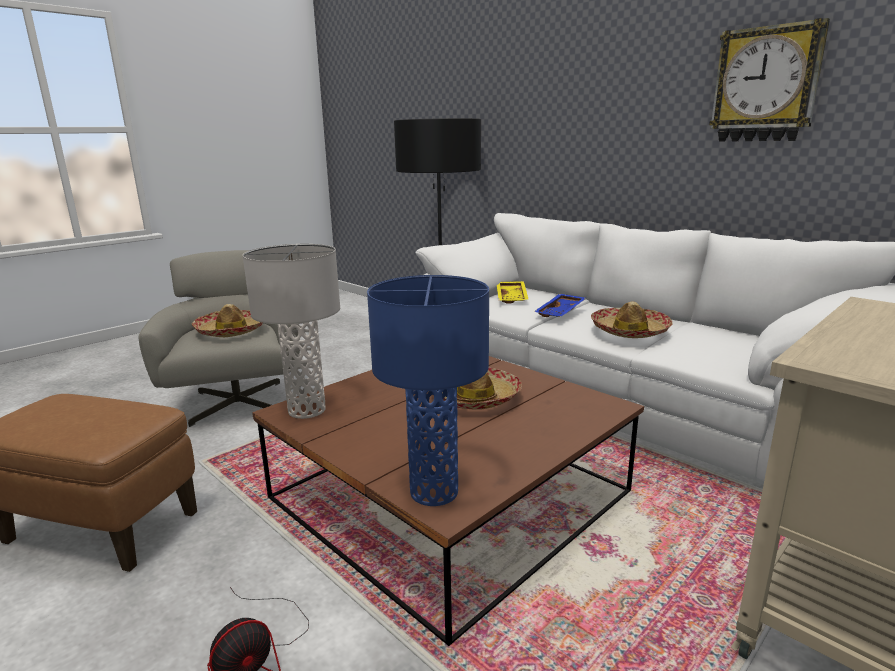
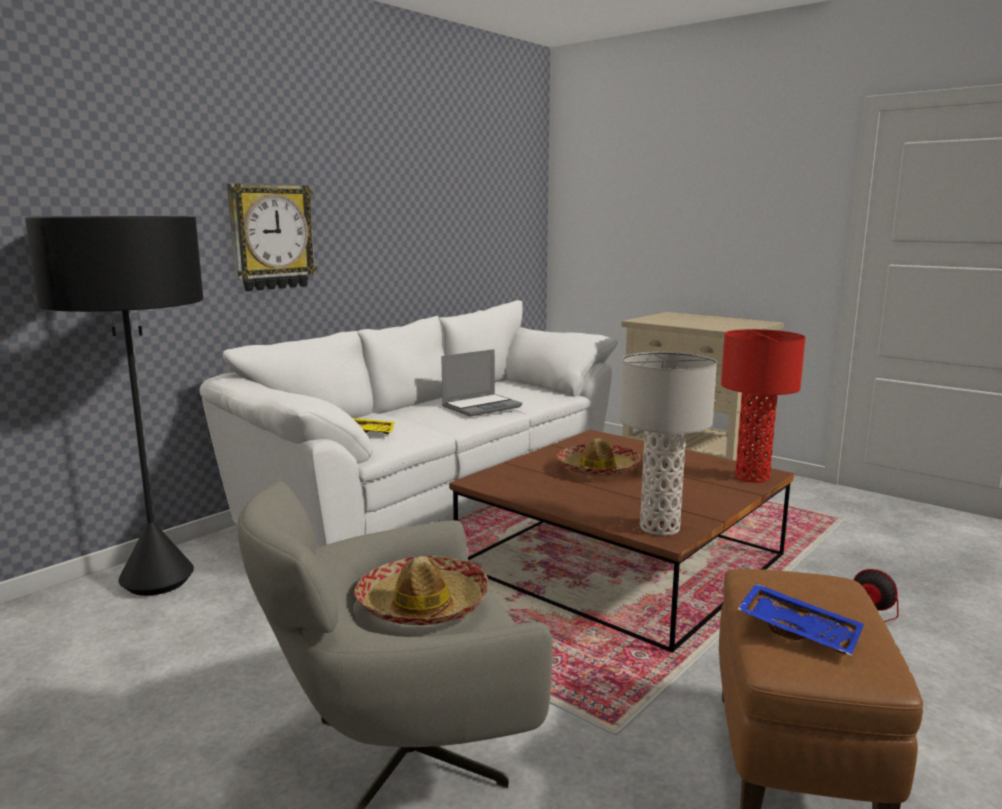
camera: 95 degrees left, 5 degrees down
blue table lamp [367,275,489,506] -> red table lamp [721,329,806,483]
blue tray [534,294,586,317] -> blue tray moved to [738,583,864,656]
hat [591,302,672,338] -> laptop [441,349,522,417]
wall clock [709,18,830,142] -> wall clock moved to [227,184,317,292]

